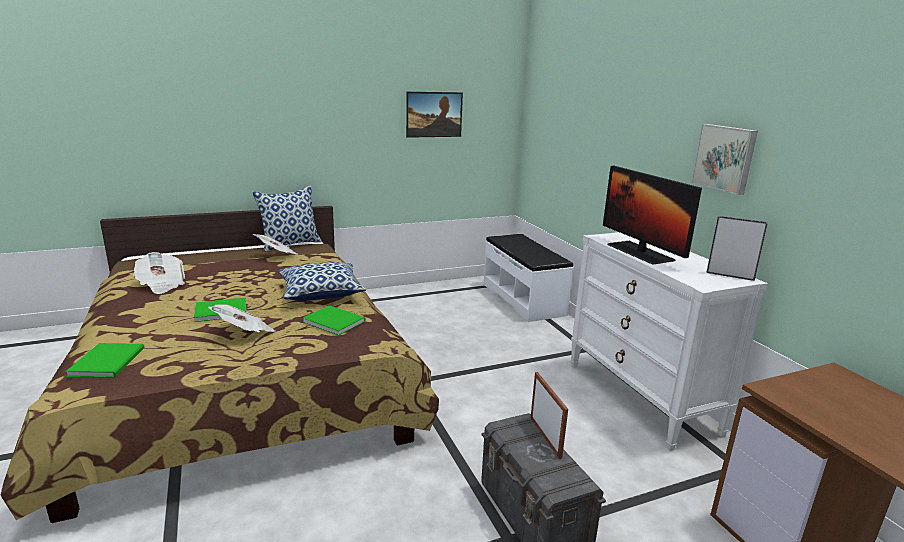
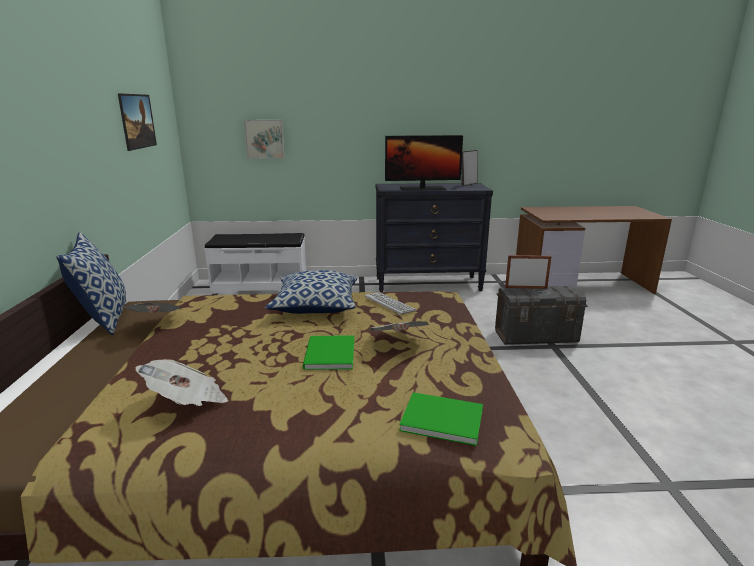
camera: 70 degrees left, 0 degrees up
green book [303,305,365,336] -> keyboard [365,292,417,315]
white dresser [570,232,768,451] -> black dresser [375,183,493,292]
picture [691,124,758,195] -> picture moved to [244,120,285,158]

